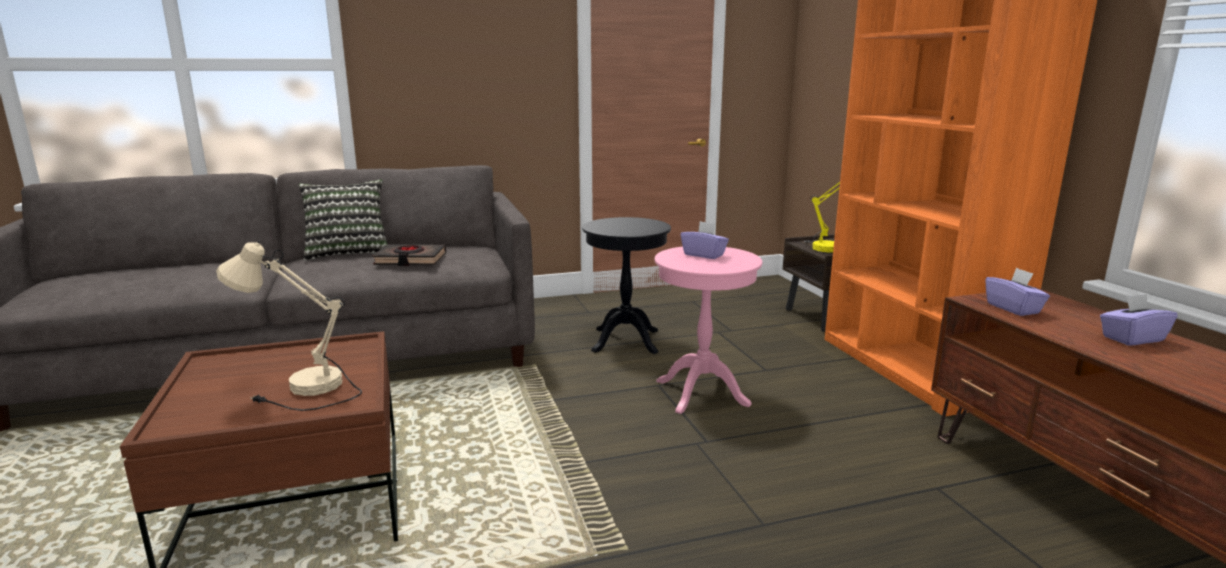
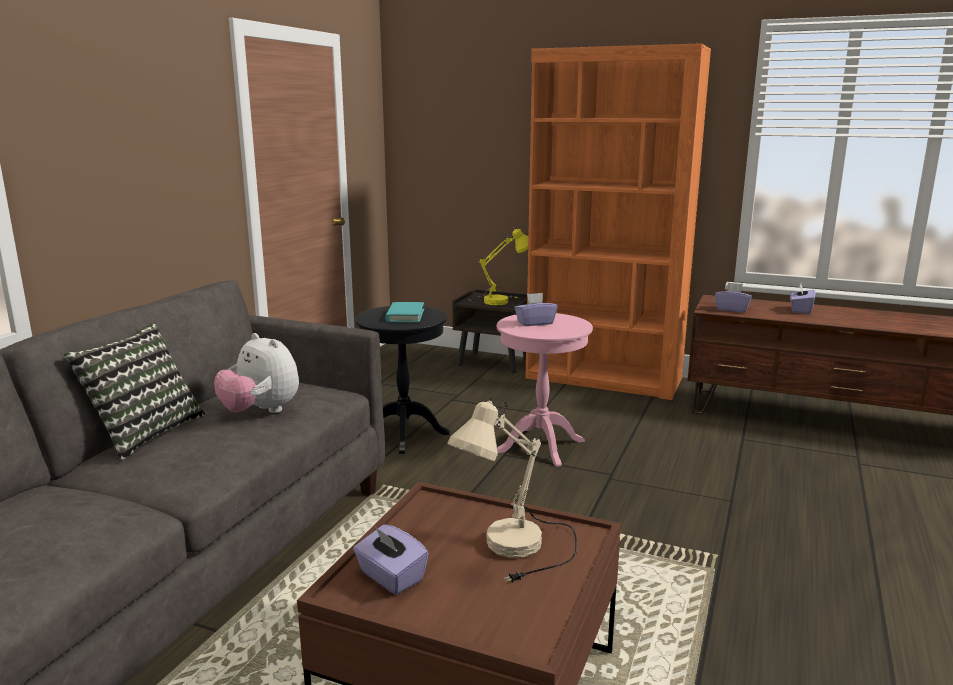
camera: 50 degrees left, 0 degrees up
black book [372,245,446,266] -> plush toy [214,333,299,413]
none -> purple tissue box [353,524,429,595]
none -> turquoise book [385,302,424,322]

